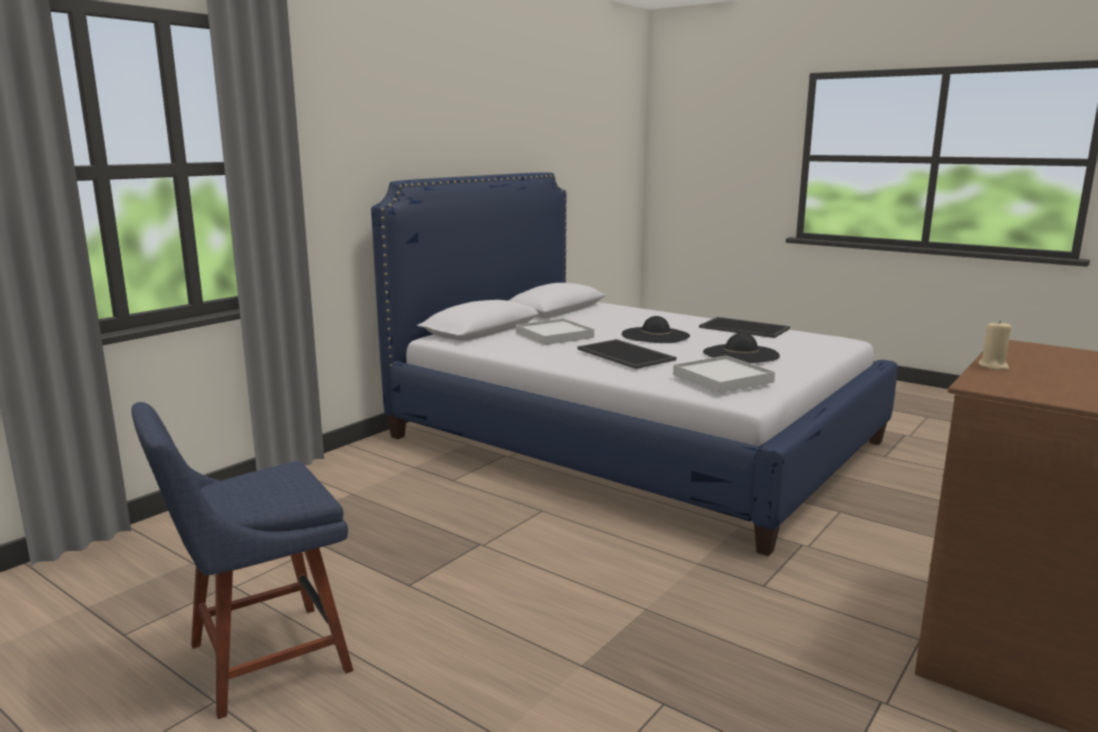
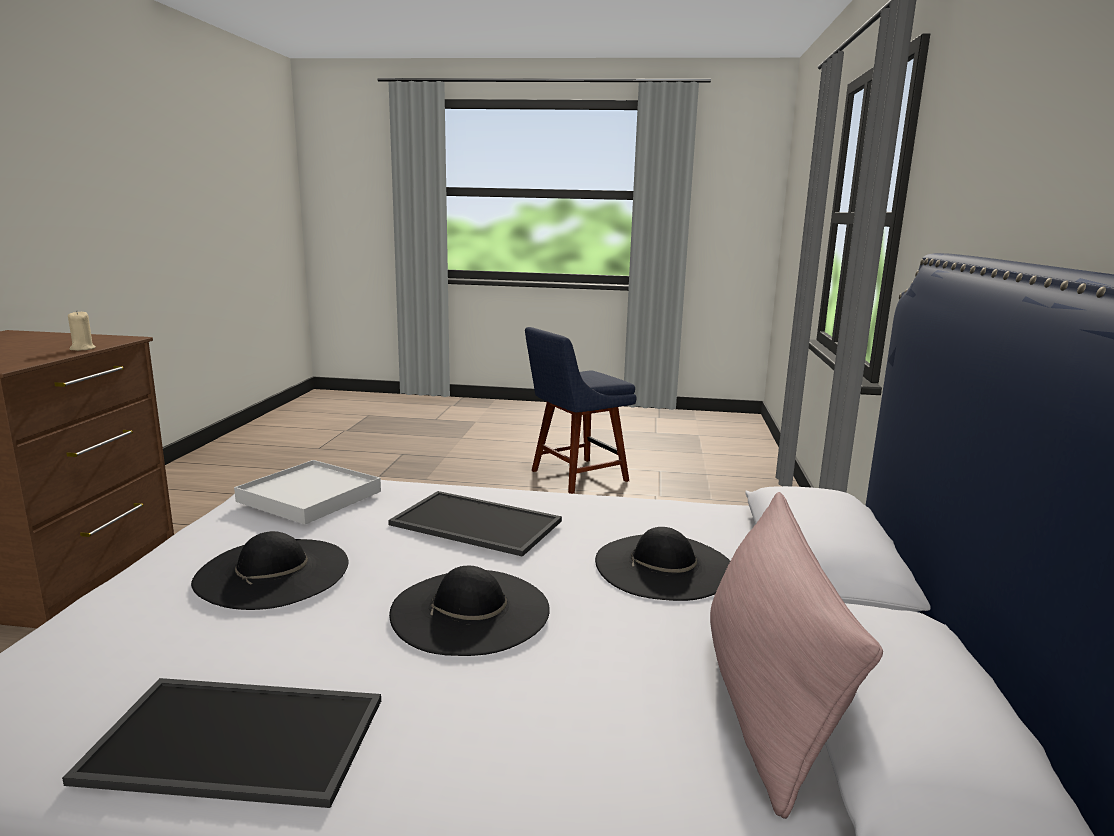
camera: 150 degrees right, 0 degrees up
blue chair [131,402,354,719] -> blue chair turned 150 degrees counterclockwise [525,327,637,494]
white tray [516,318,594,345] -> black hat [595,527,730,601]
none -> pink pillow [710,492,883,819]

